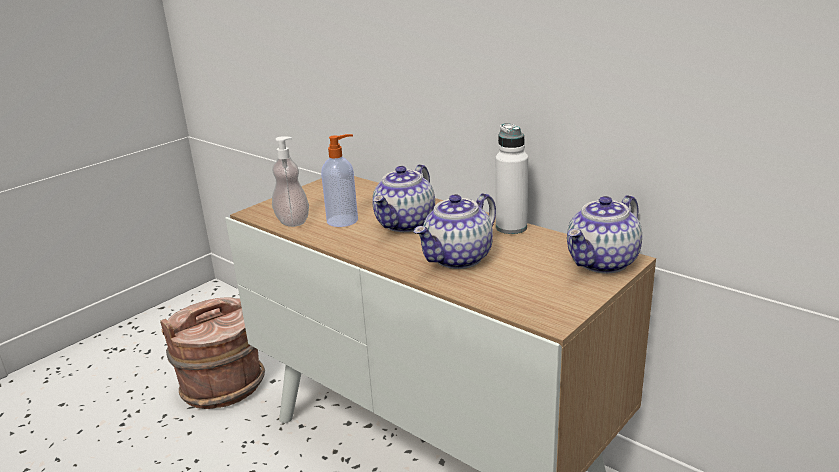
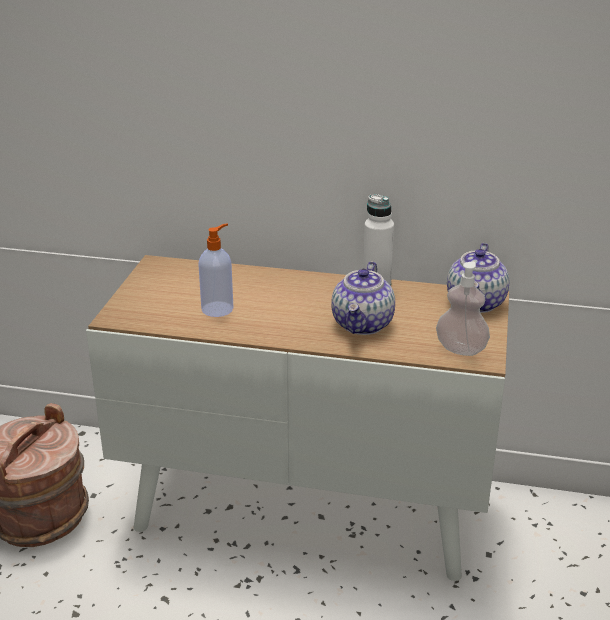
camera: 30 degrees left, 5 degrees up
soap dispenser [272,136,309,227] -> soap dispenser moved to [436,262,490,356]
teapot [372,164,435,232] -> none

